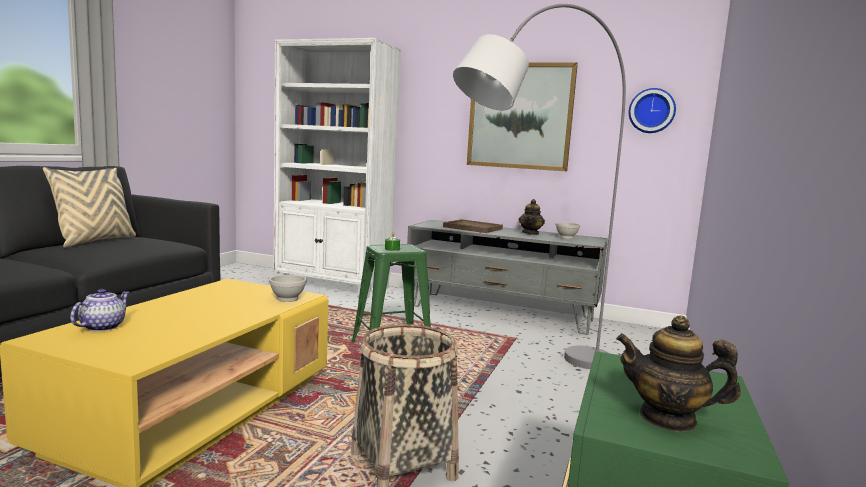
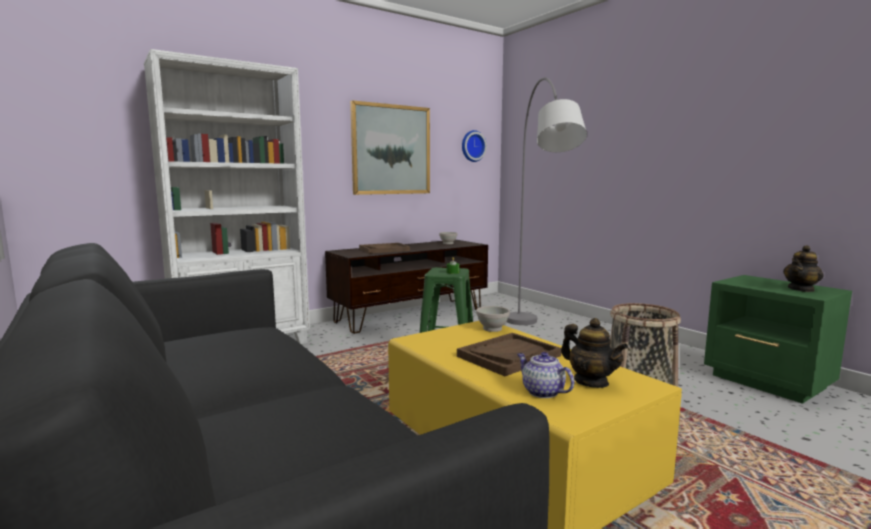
camera: 55 degrees left, 0 degrees up
beige pillow [43,167,136,248] -> none
grey tv stand [407,220,608,335] -> brown tv stand [325,240,488,334]
teapot [519,199,545,235] -> teapot moved to [561,318,628,388]
none -> brown tray [457,333,561,376]

